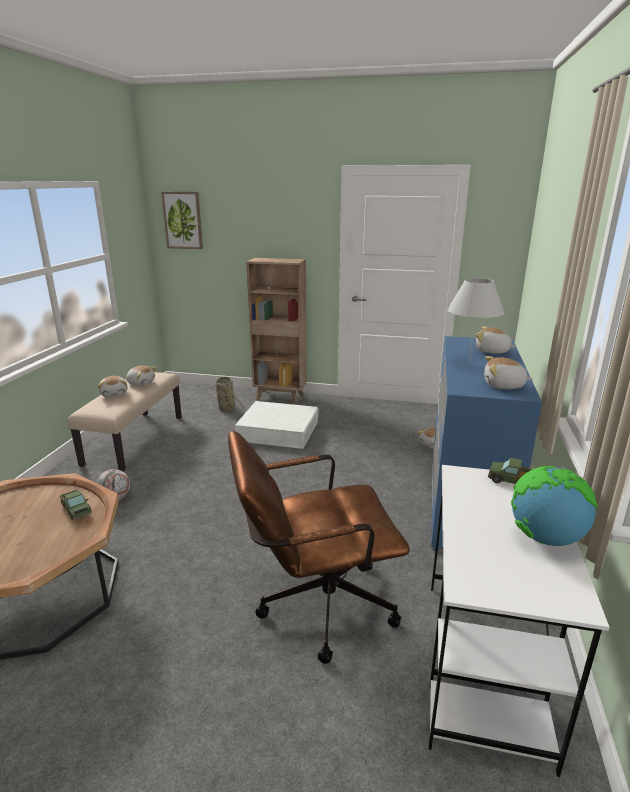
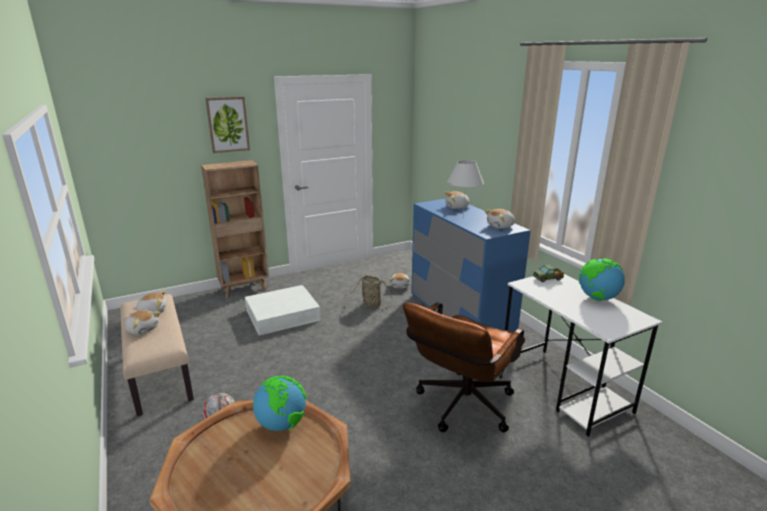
camera: 40 degrees left, 0 degrees up
toy truck [60,490,92,520] -> globe [253,376,307,431]
picture [161,192,203,249] -> picture moved to [205,97,250,153]
basket [214,377,245,415] -> basket moved to [345,275,392,308]

